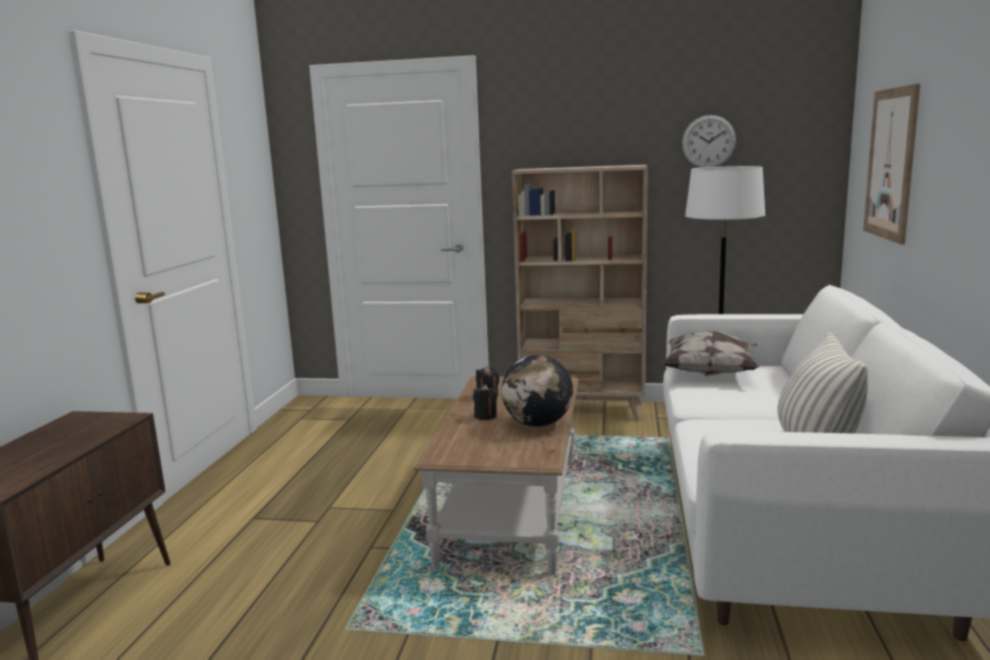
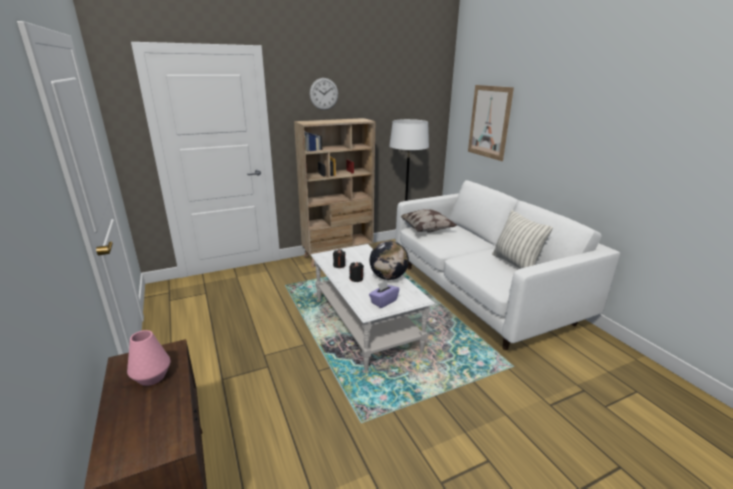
camera: 35 degrees left, 10 degrees up
brown coffee table [414,376,579,575] -> white coffee table [311,244,435,370]
wall clock [682,115,736,168] -> wall clock moved to [310,78,338,110]
none -> pink vase [127,330,170,386]
none -> purple tissue box [369,281,399,308]

